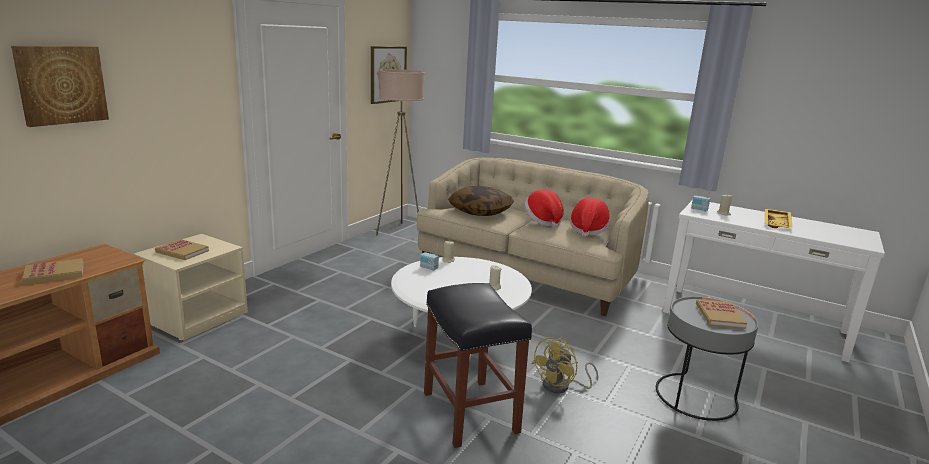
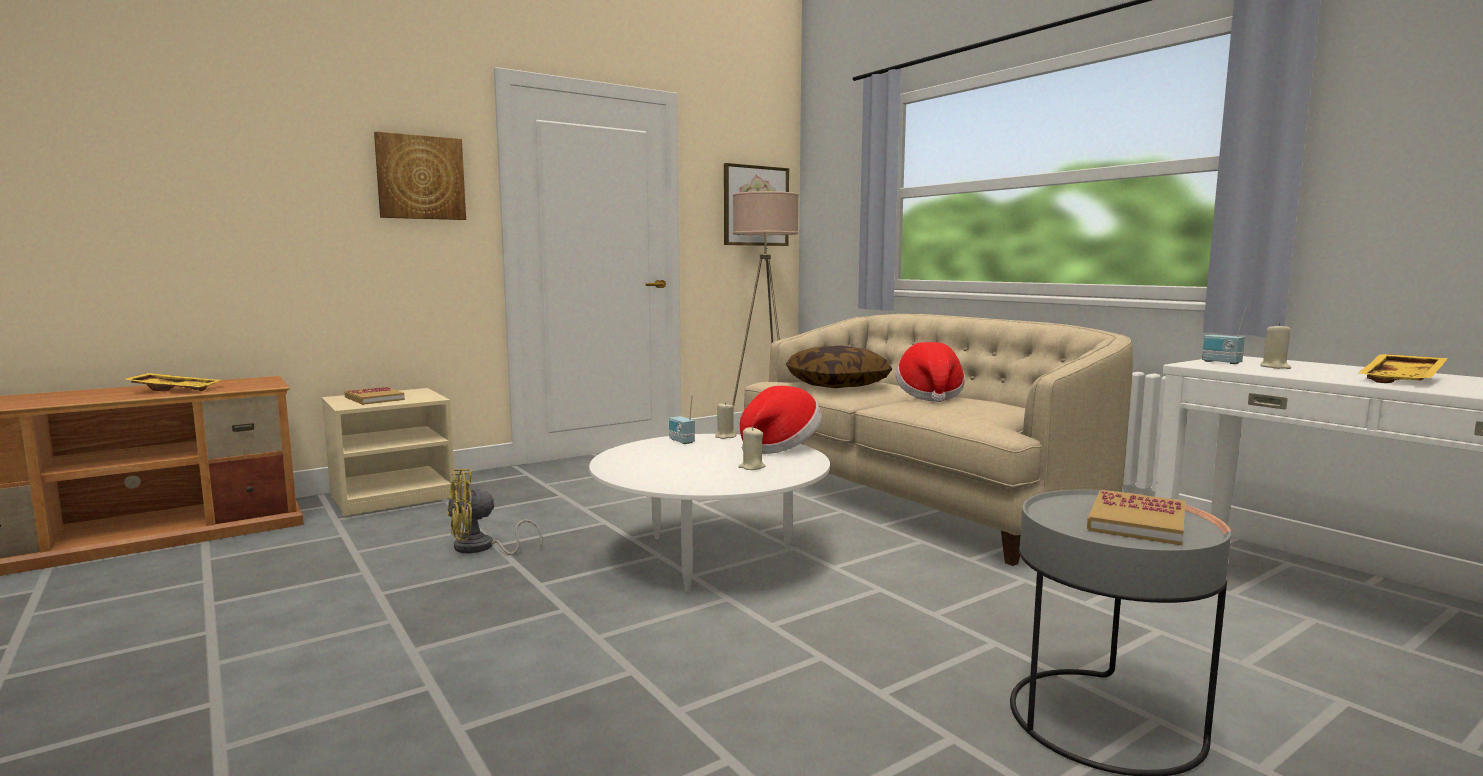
camera: 25 degrees right, 10 degrees down
picture [11,46,109,127] -> picture moved to [374,131,466,220]
book [22,258,84,285] -> yellow tray [124,373,220,391]
black stool [424,283,532,448] -> none
yellow fan [532,337,598,394] -> yellow fan moved to [447,469,543,555]
hat [570,198,611,237] -> hat moved to [740,386,822,454]

